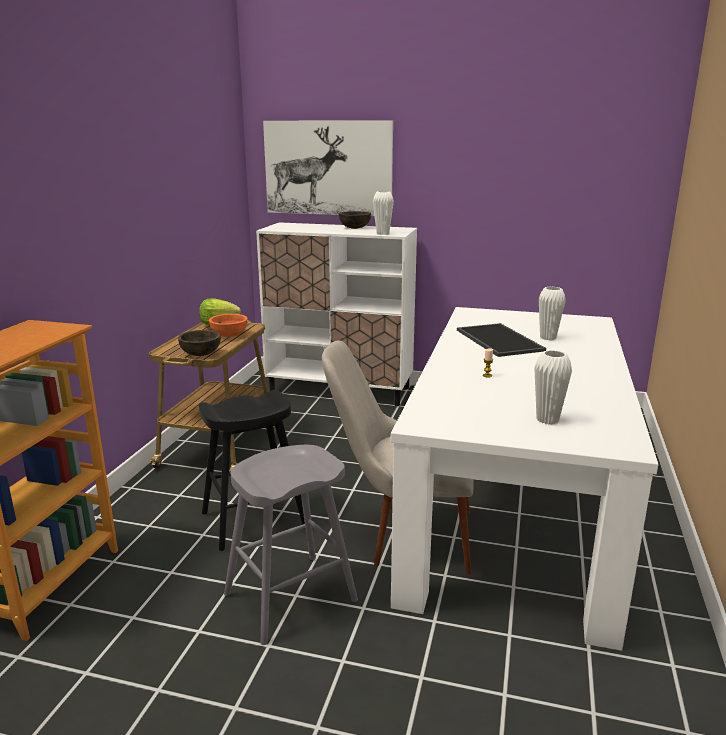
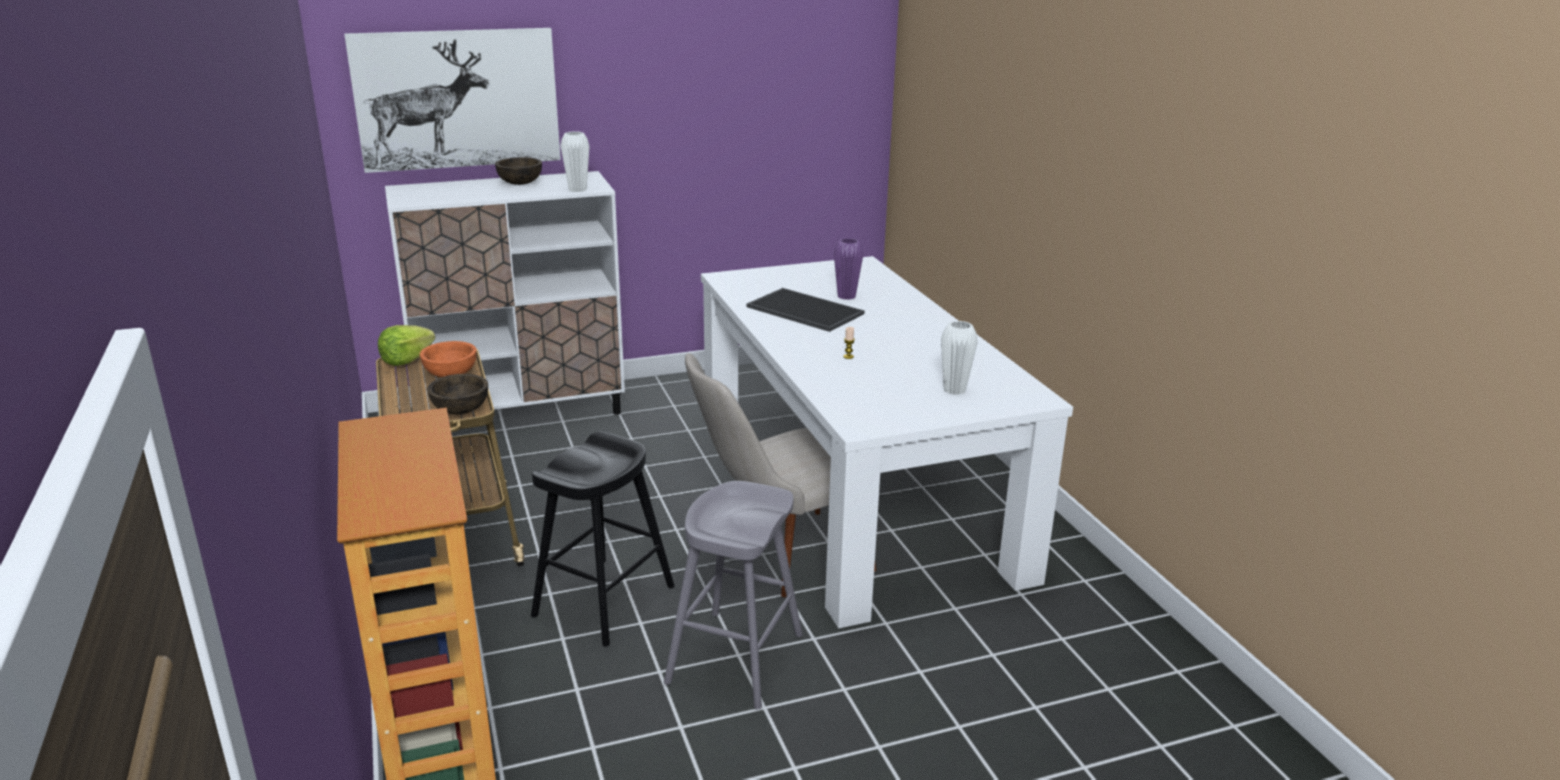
camera: 35 degrees left, 5 degrees up
white vase [539,286,565,340] -> purple vase [834,238,863,300]

